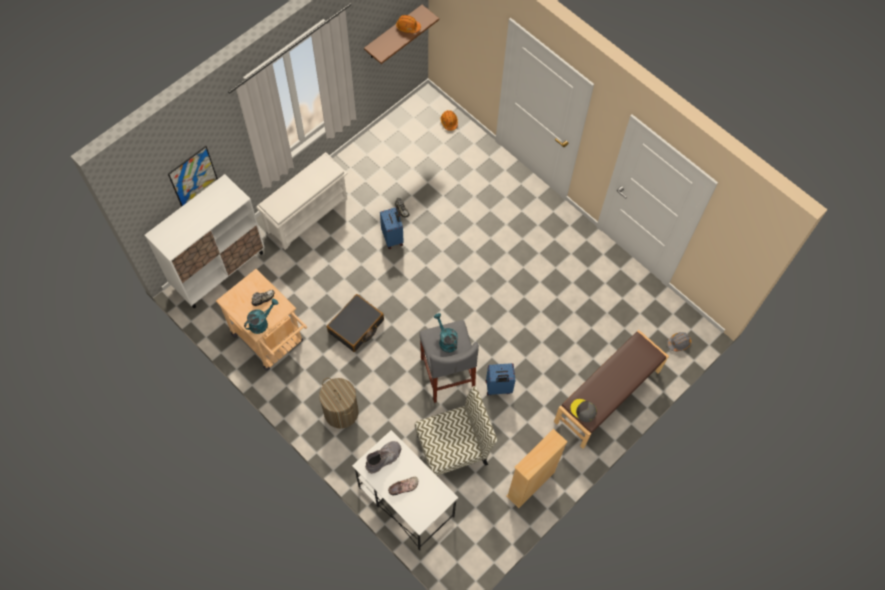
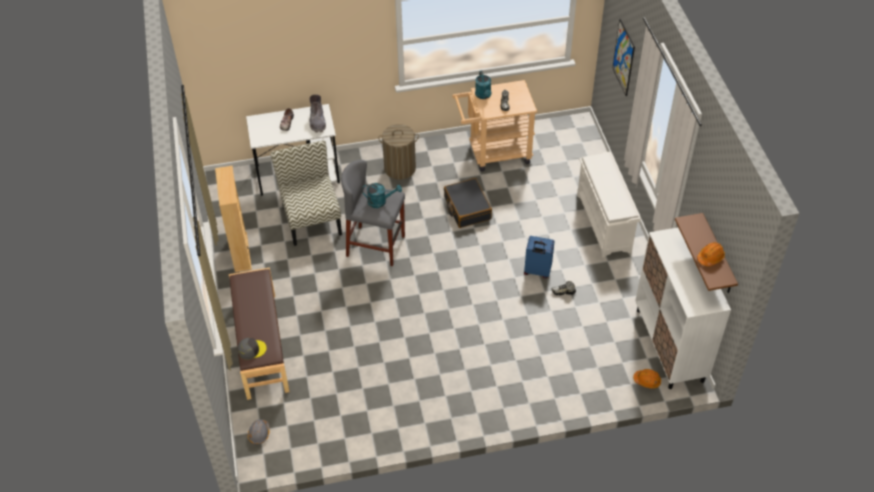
camera: 125 degrees right, 15 degrees down
white cabinet [145,174,265,308] -> white cabinet moved to [635,227,731,389]
chair [415,386,497,476] -> chair turned 150 degrees clockwise [270,140,342,246]
blue suitcase [486,363,516,395] -> none
grey cap [570,399,597,422] -> grey cap moved to [238,338,267,360]

